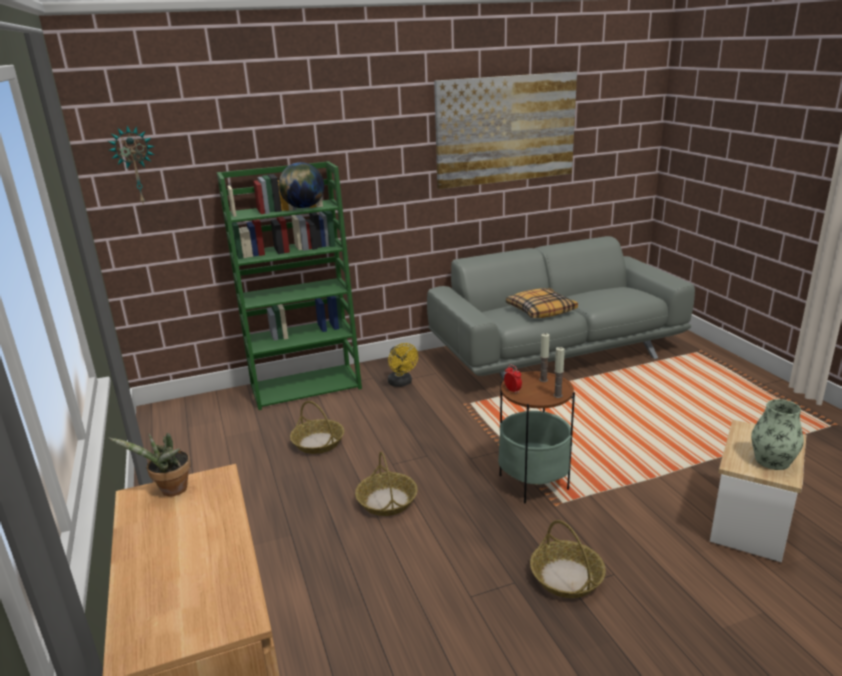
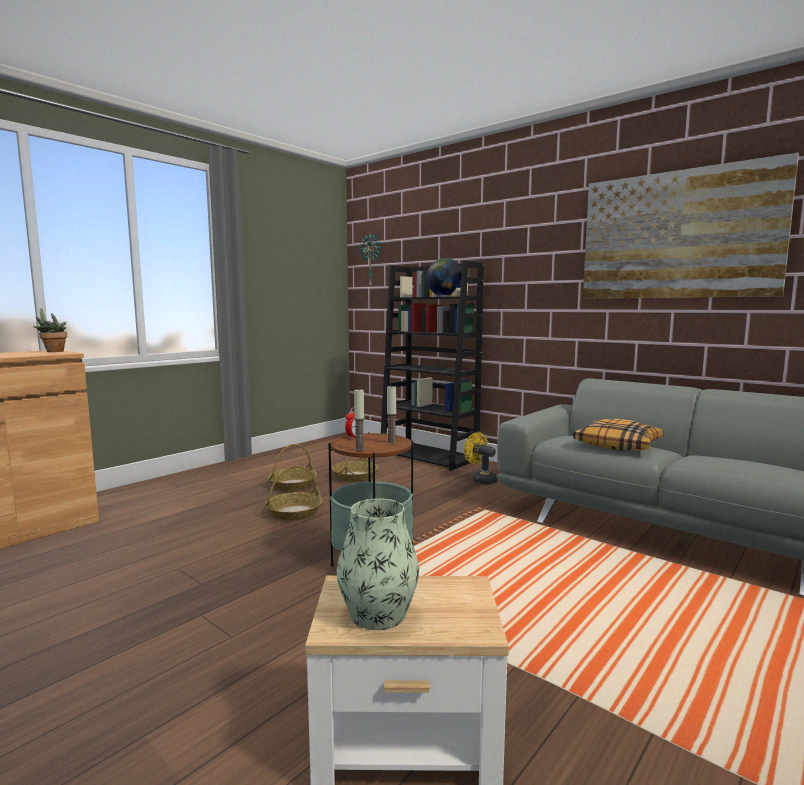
camera: 60 degrees right, 15 degrees down
green bookcase [217,161,362,410] -> black bookcase [381,261,484,471]
yellow fan [388,343,418,387] -> yellow fan turned 105 degrees clockwise [464,432,497,485]
basket [530,520,606,598] -> basket moved to [268,444,317,491]

